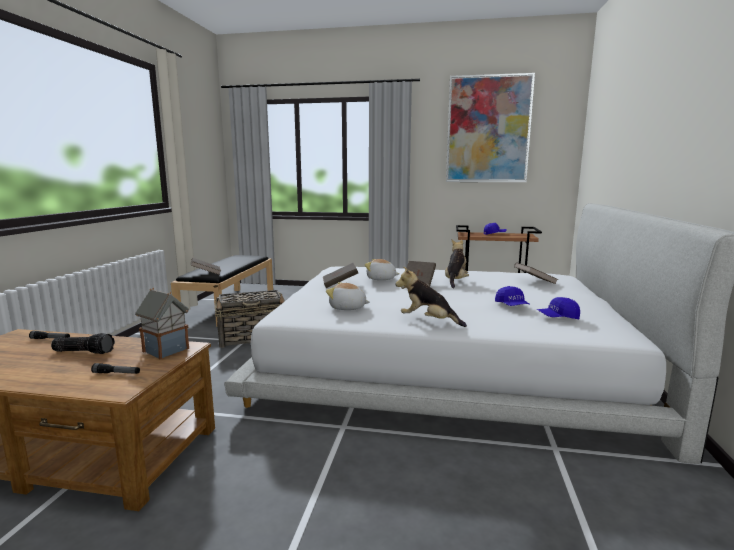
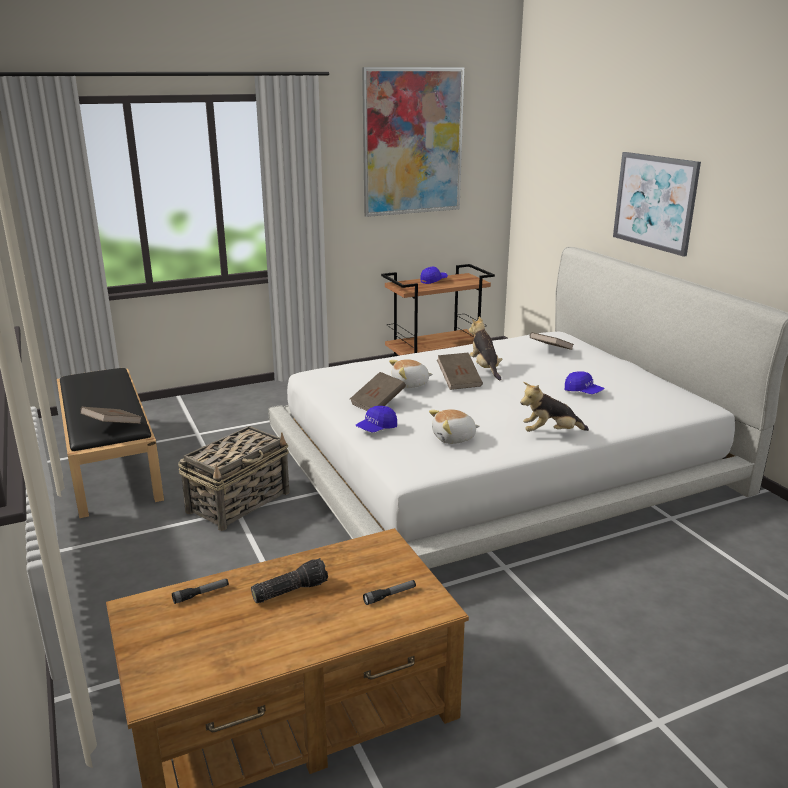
camera: 35 degrees left, 10 degrees up
toy house [135,288,189,359] -> none
blue cap [537,297,580,319] -> blue cap moved to [356,406,397,433]
none -> picture [613,152,701,257]

